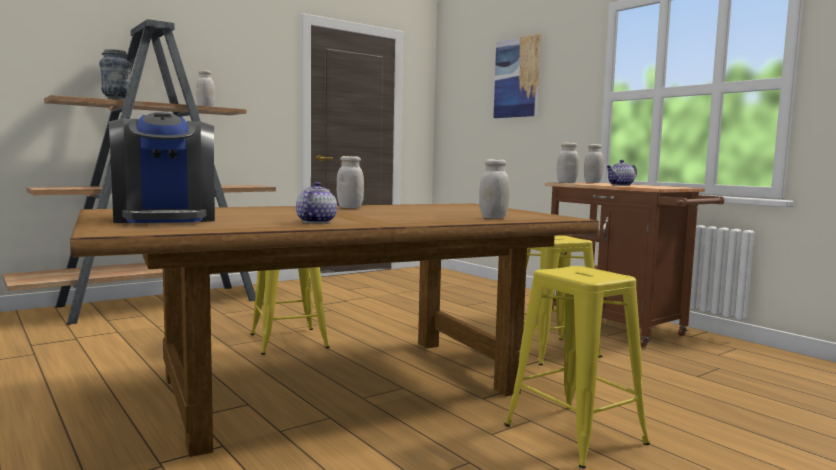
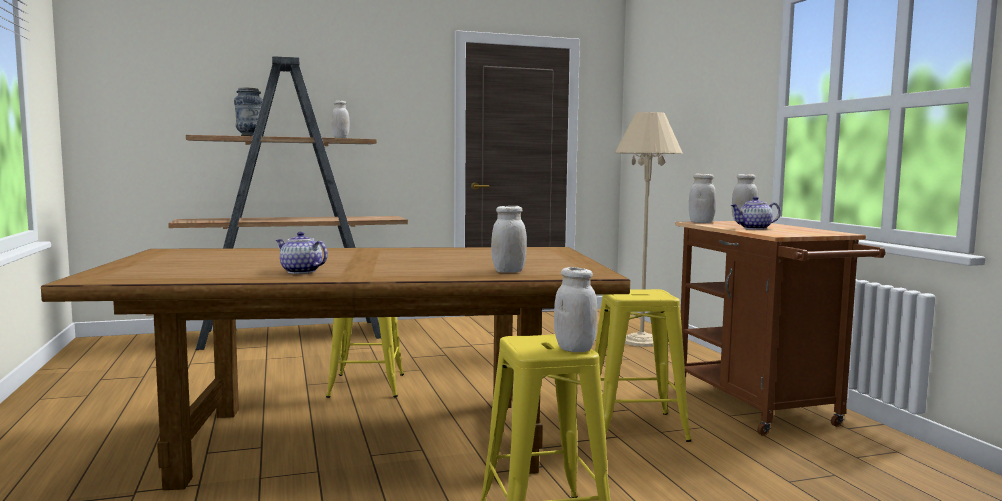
camera: 20 degrees right, 0 degrees up
coffee machine [108,112,215,223] -> none
teapot [296,182,337,223] -> teapot turned 90 degrees counterclockwise [276,232,328,274]
white jar [337,156,364,208] -> white jar moved to [554,267,597,352]
picture [493,34,541,118] -> none
none -> beige floor lamp [615,112,683,347]

